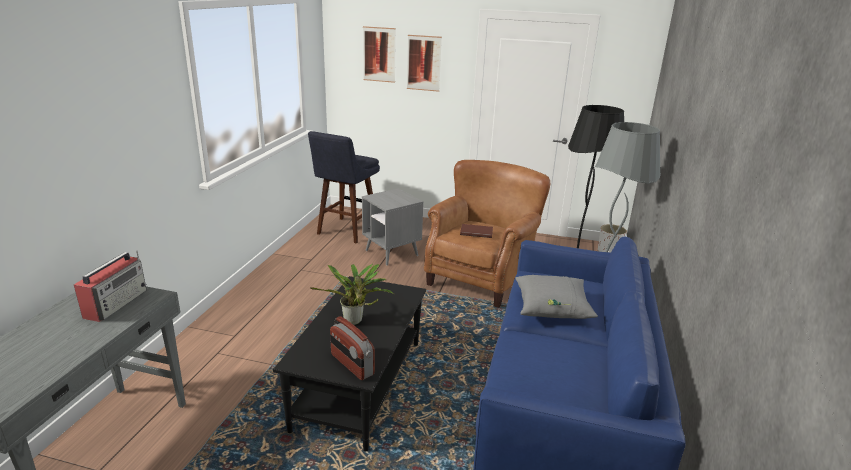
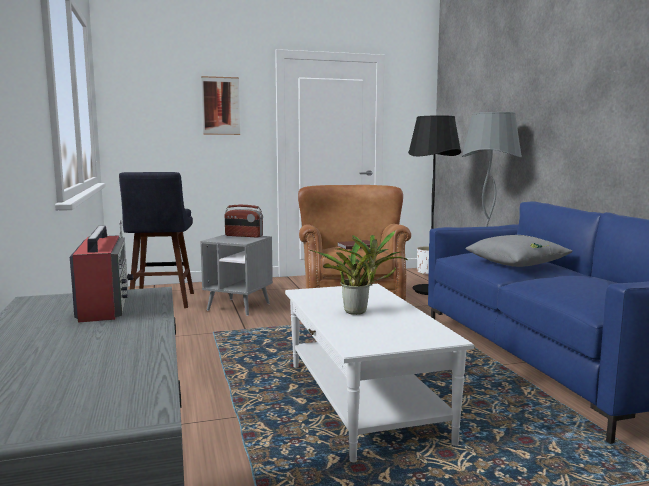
camera: 30 degrees left, 15 degrees down
black coffee table [273,276,426,451] -> white coffee table [285,284,474,462]
radio [330,316,375,380] -> radio moved to [224,205,263,237]
picture [363,26,396,83] -> none

